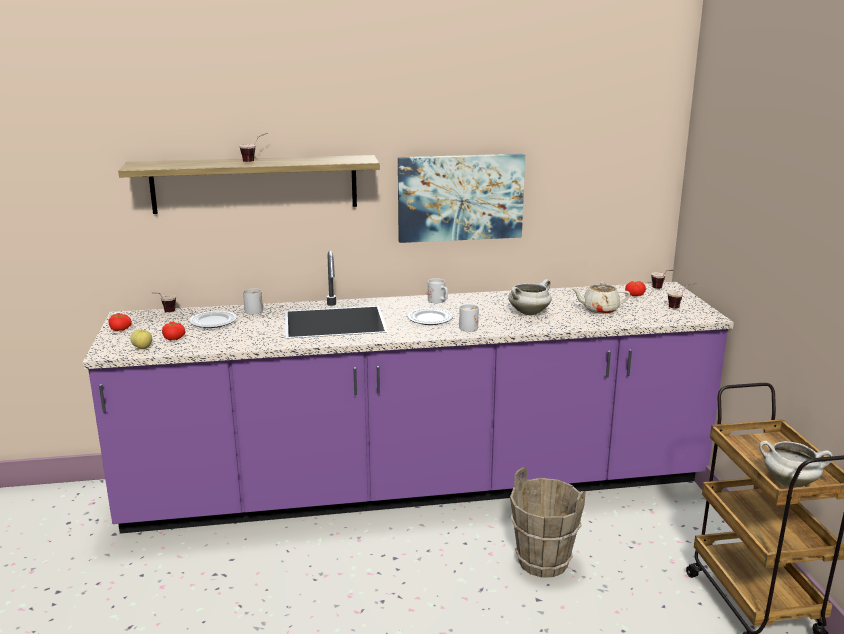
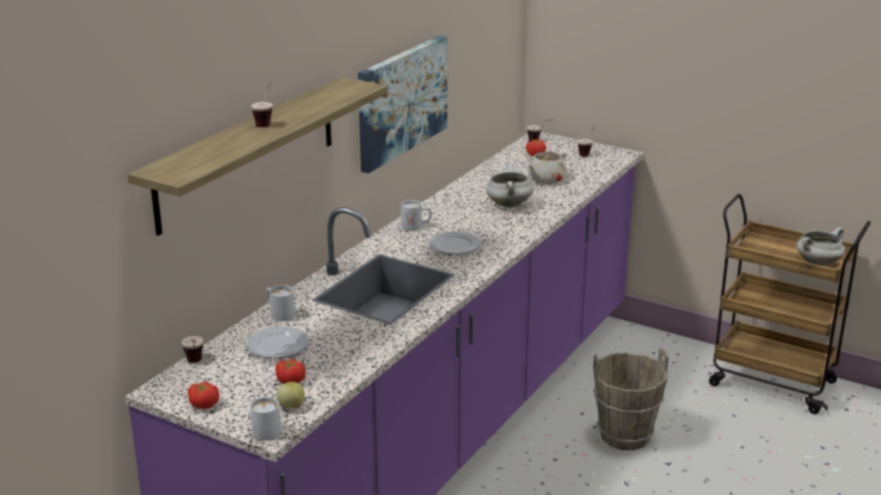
camera: 50 degrees left, 5 degrees up
white mug [459,304,479,332] -> white mug moved to [250,395,281,441]

